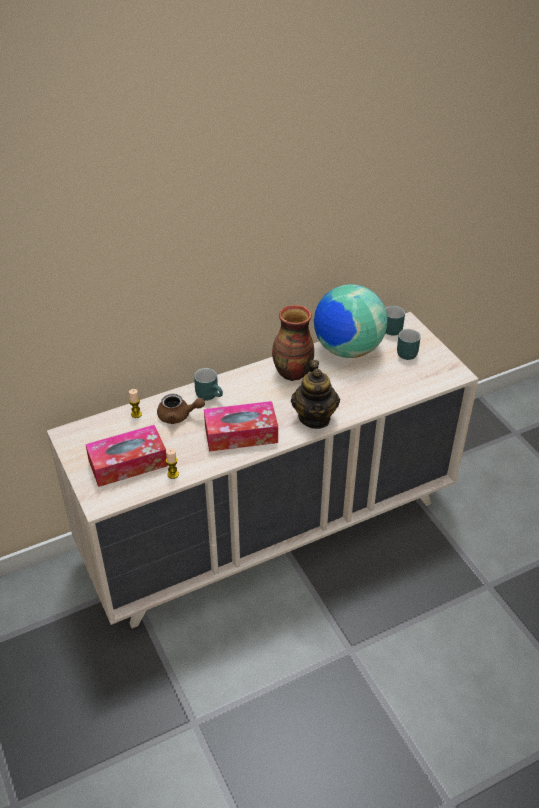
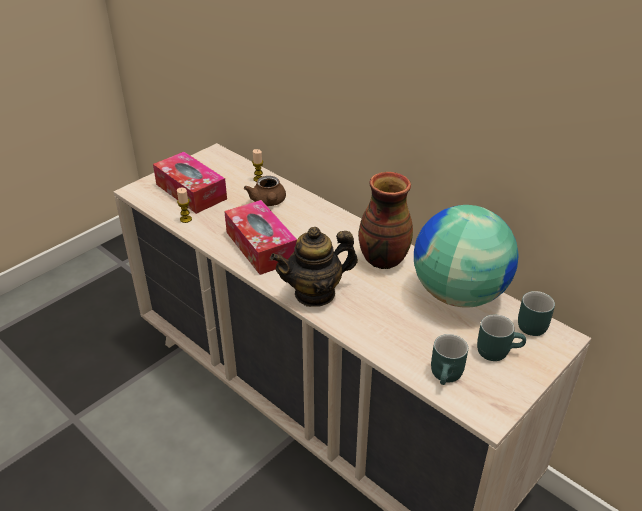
camera: 70 degrees right, 5 degrees down
turquoise mug [194,368,223,400] -> turquoise mug moved to [431,334,468,385]

